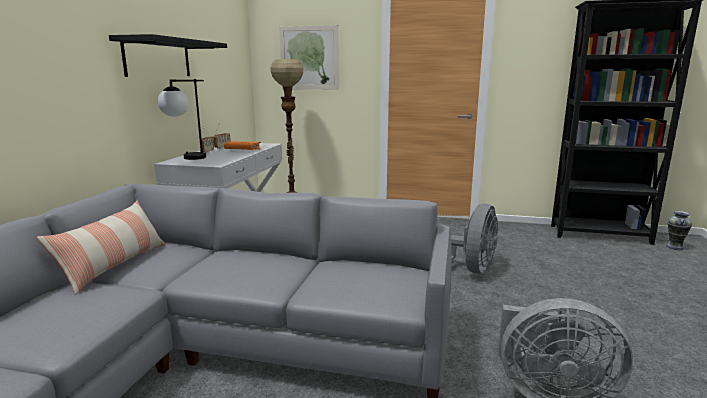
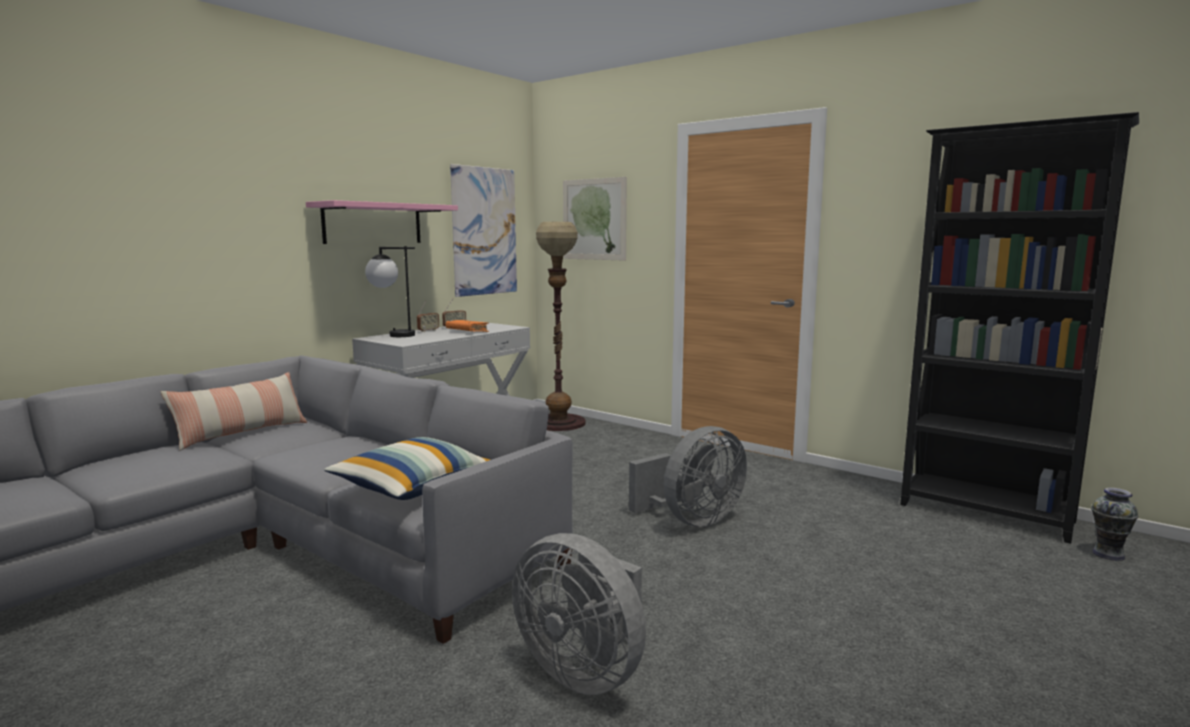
camera: 25 degrees right, 5 degrees down
black shelf [109,34,227,77] -> pink shelf [306,200,458,244]
none -> pillow [324,437,490,500]
none -> picture [450,164,517,297]

